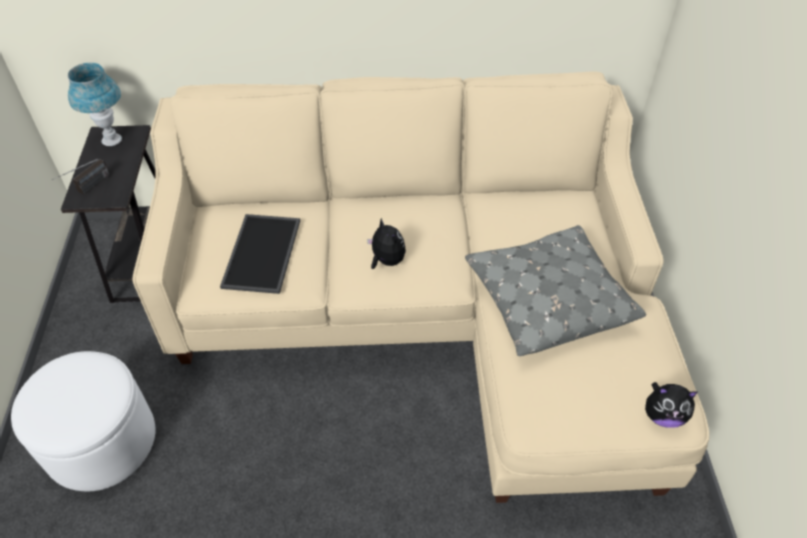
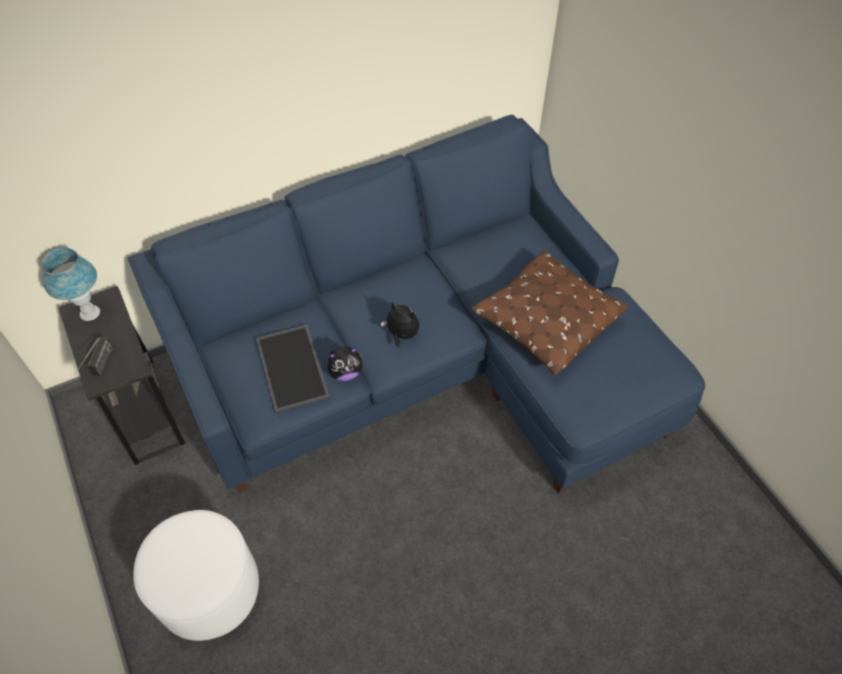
camera: 25 degrees left, 5 degrees up
beige sofa [133,72,709,503] -> blue sofa [128,115,705,494]
grey pillow [465,225,646,356] -> brown pillow [472,250,628,375]
plush toy [645,382,698,428] -> plush toy moved to [328,347,362,381]

